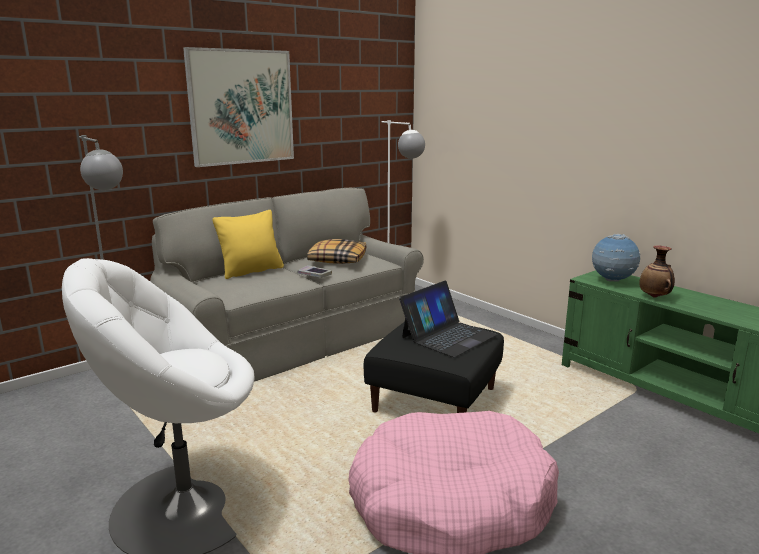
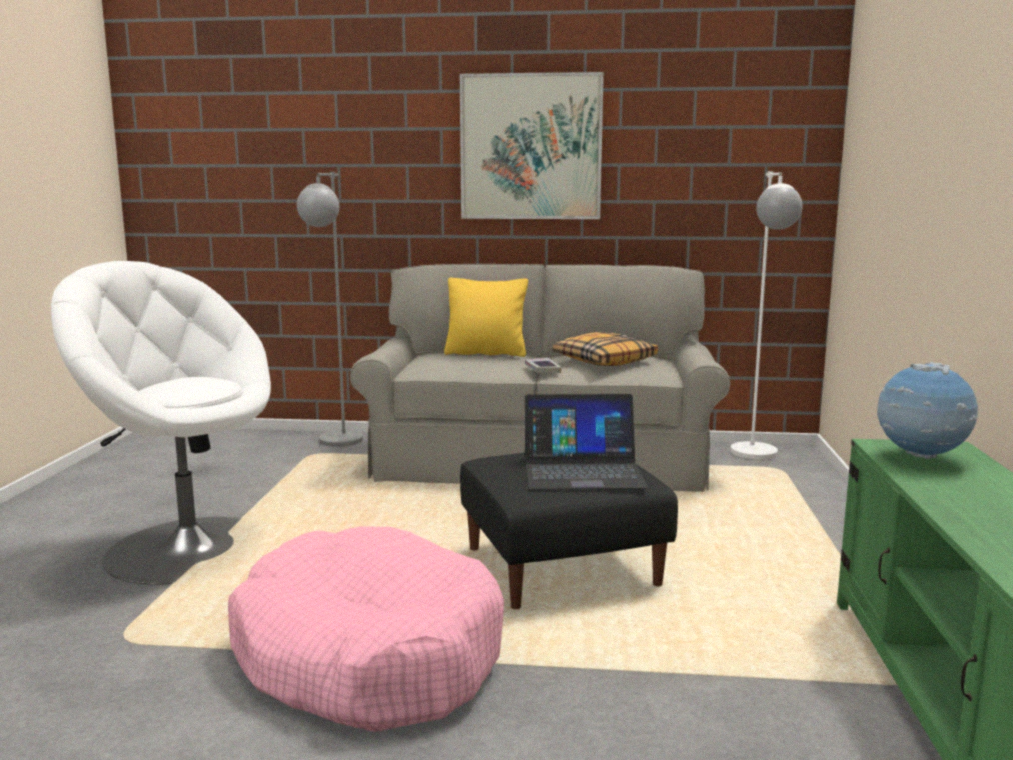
camera: 45 degrees right, 5 degrees down
vase [639,245,675,298] -> none

